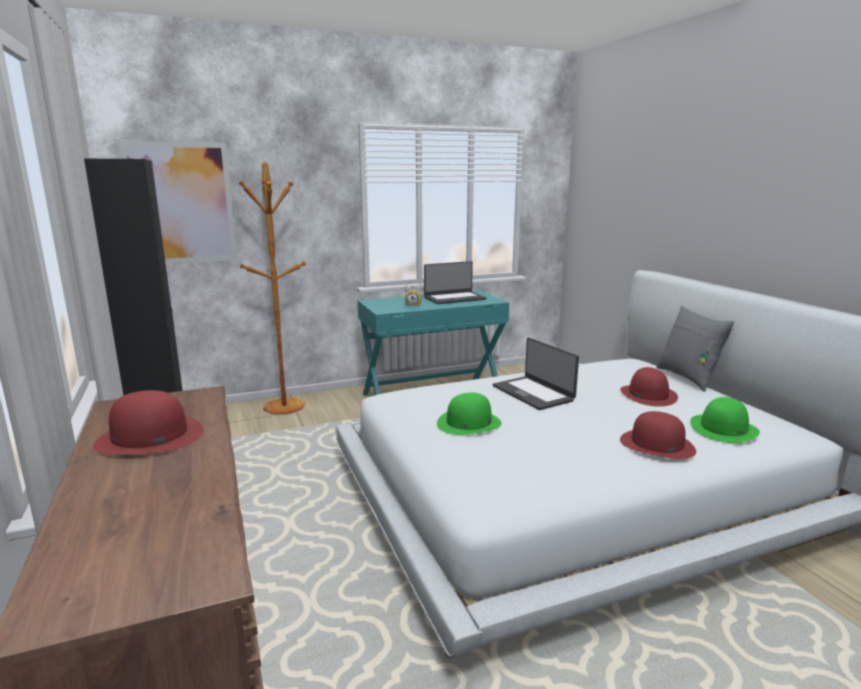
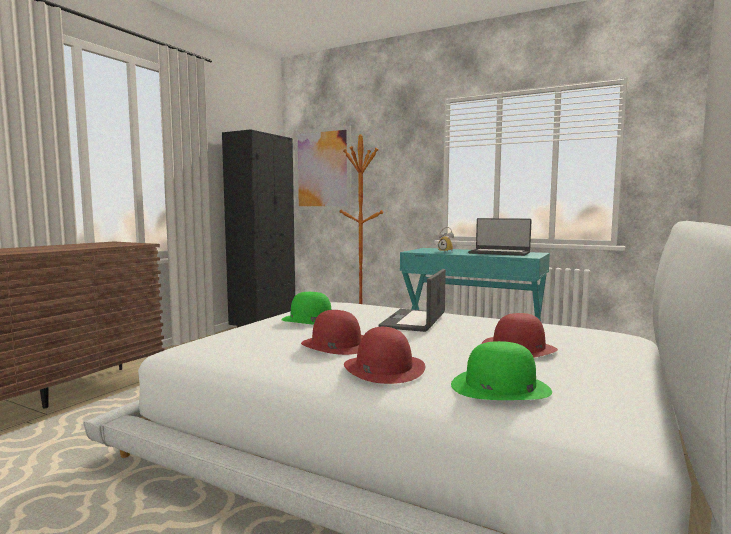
camera: 50 degrees right, 10 degrees down
red hat [93,390,204,455] -> red hat moved to [301,310,364,355]
grey pillow [657,306,734,392] -> none

